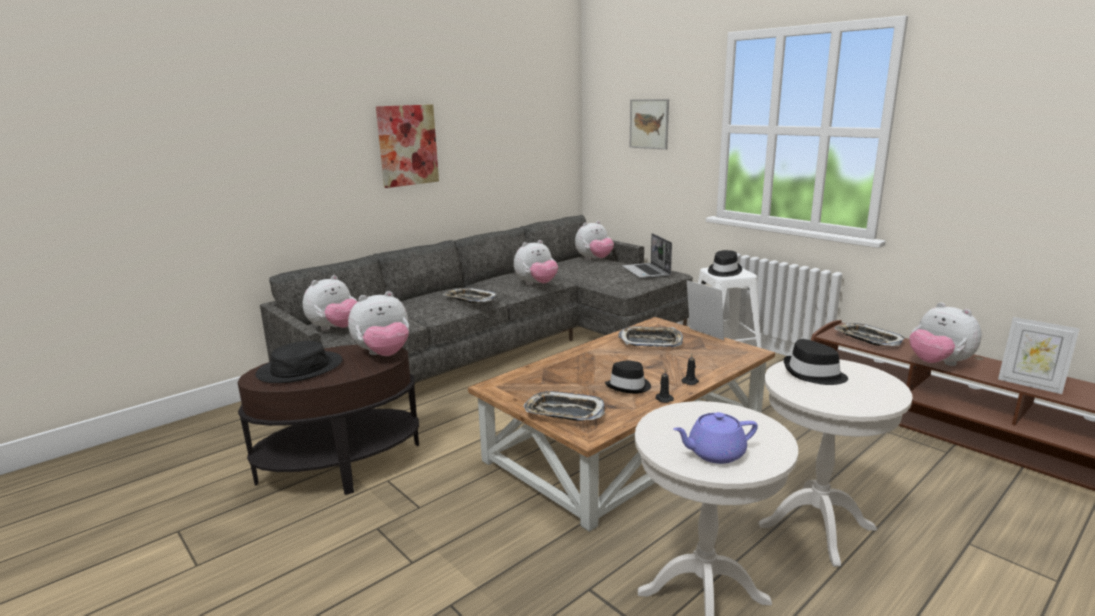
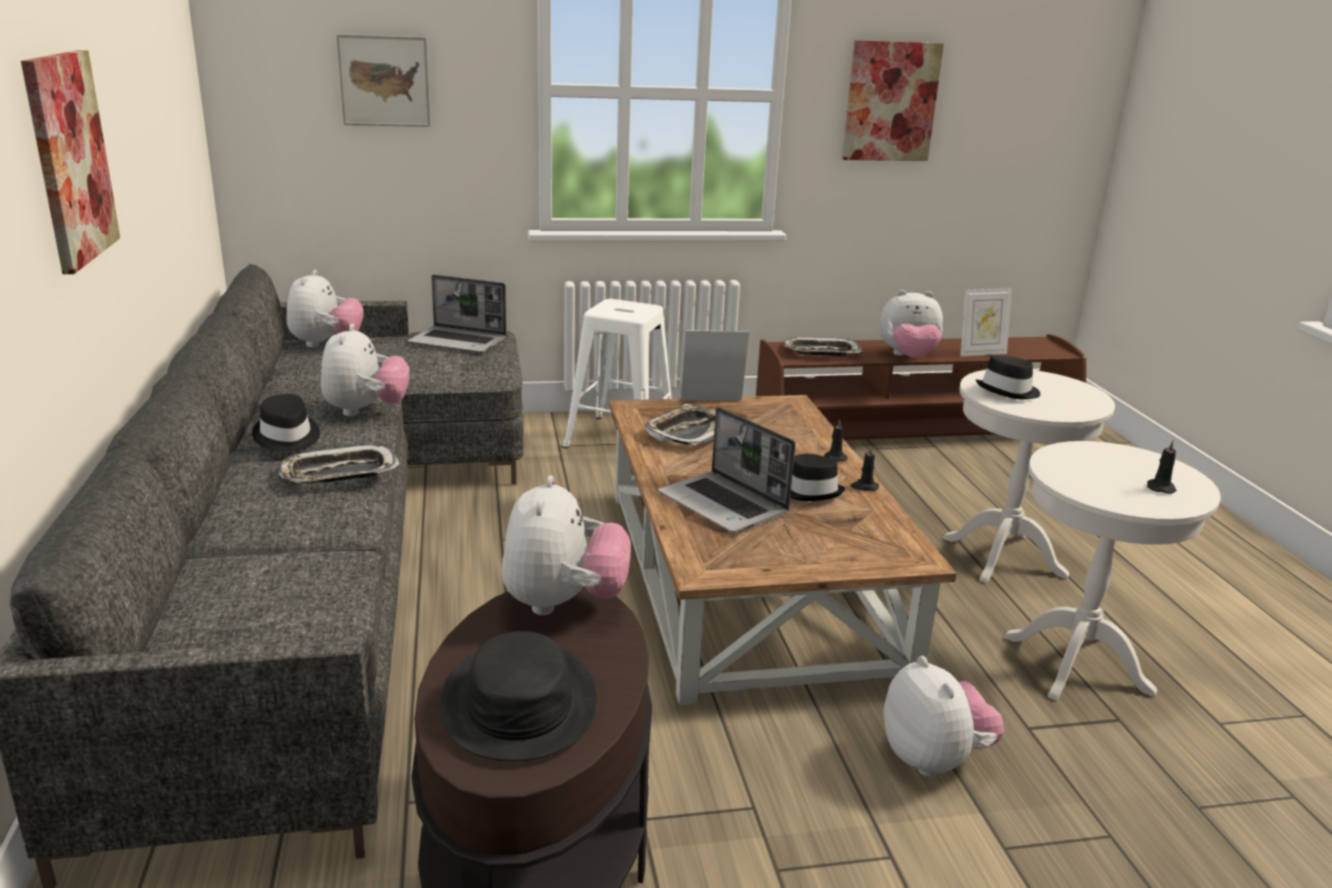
camera: 60 degrees left, 5 degrees up
plush toy [303,275,358,331] -> plush toy moved to [883,656,1004,777]
tray [523,391,605,421] -> none
purple teapot [673,412,758,464] -> black candle [1147,440,1177,494]
black hat [708,250,742,277] -> black hat moved to [252,394,320,452]
none -> laptop [658,407,795,533]
none -> picture [842,40,944,161]

